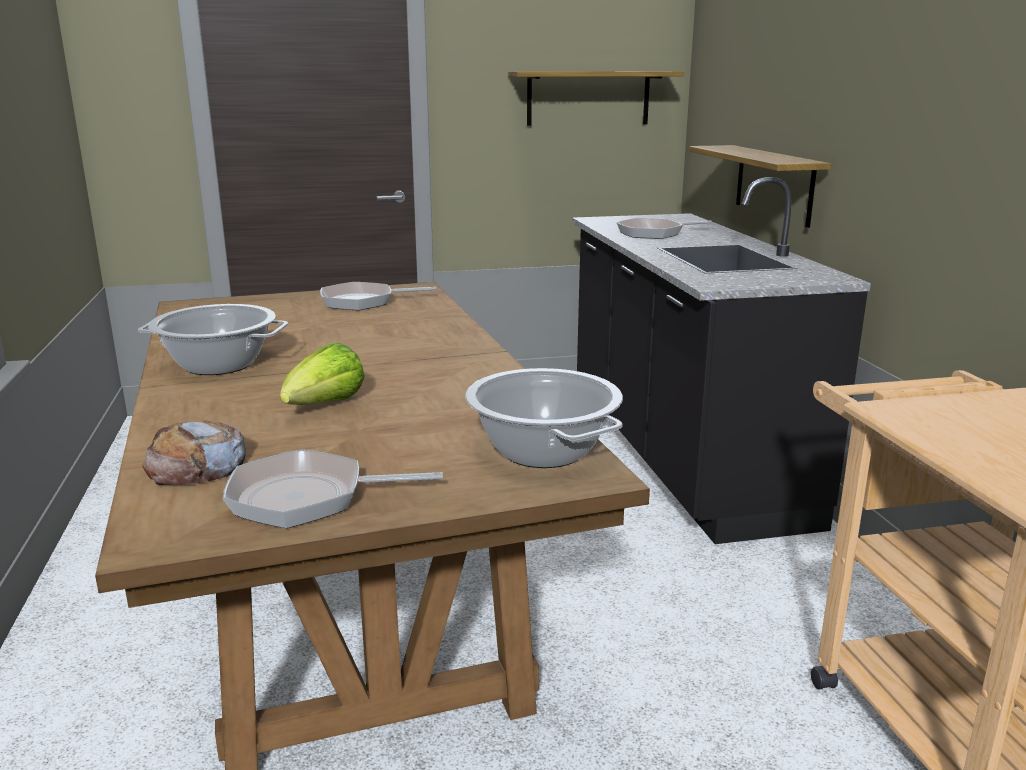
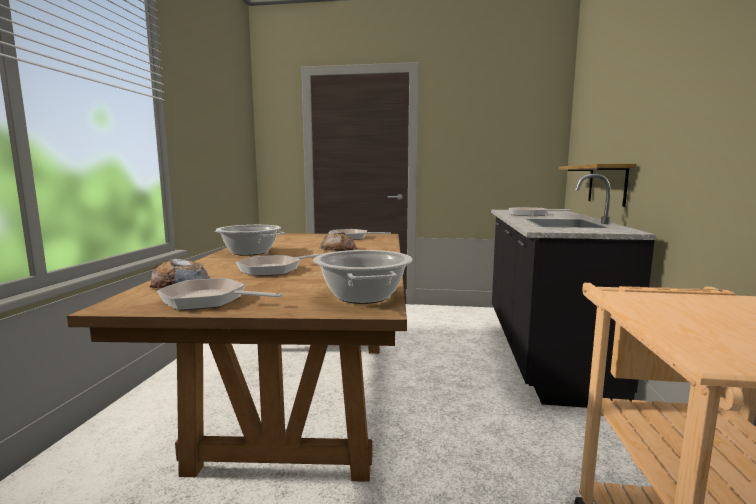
camera: 20 degrees right, 10 degrees down
lettuce [280,343,365,405] -> frying pan [236,253,323,276]
shelf [508,71,684,126] -> none
none -> bread [319,232,357,252]

